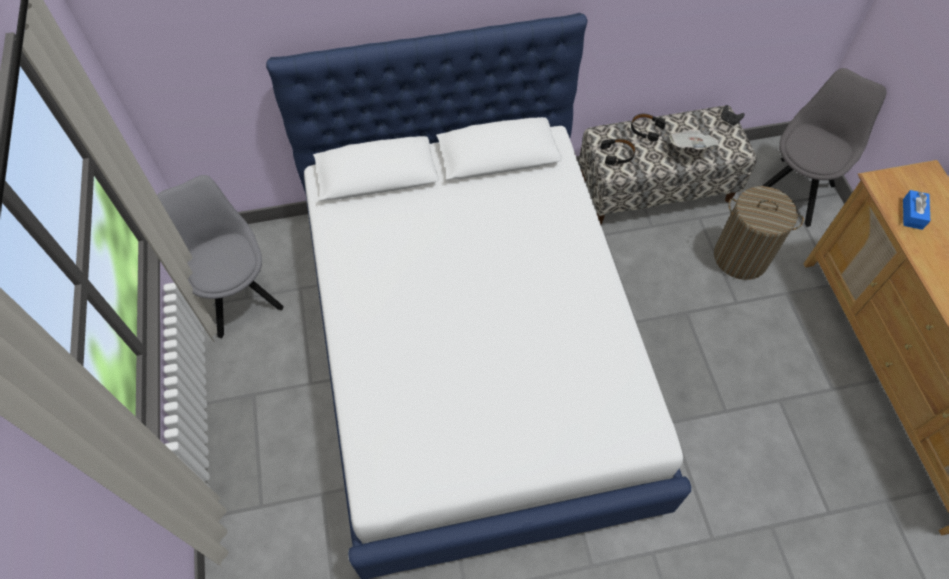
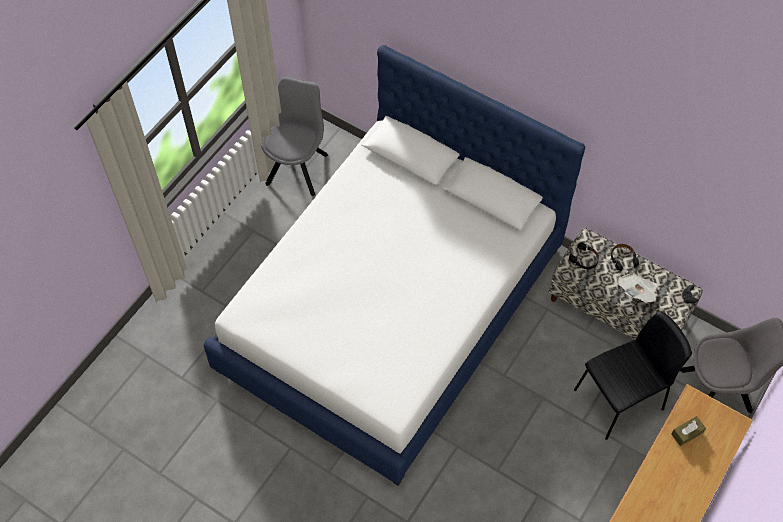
camera: 45 degrees right, 0 degrees up
laundry basket [714,186,804,280] -> black chair [574,311,692,440]
blue tissue box [903,190,930,230] -> brown tissue box [671,416,706,446]

